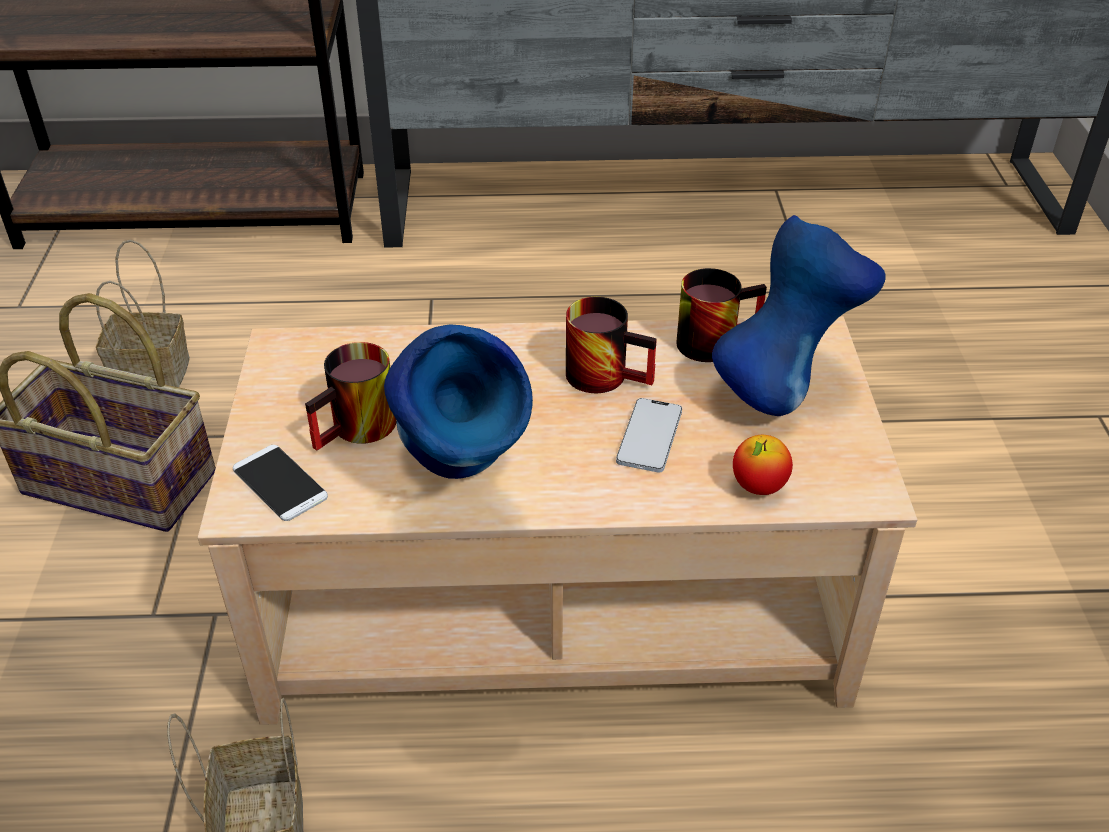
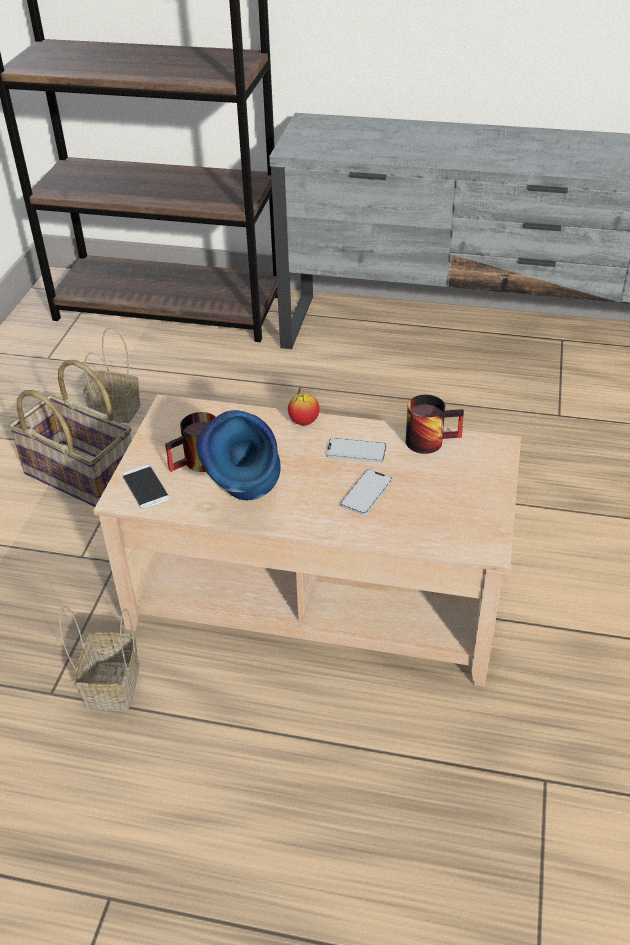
camera: 15 degrees right, 0 degrees up
mug [566,297,657,393] -> phone [326,438,386,463]
blue vase [712,215,886,416] -> none
apple [733,435,793,495] -> apple moved to [288,393,320,425]

